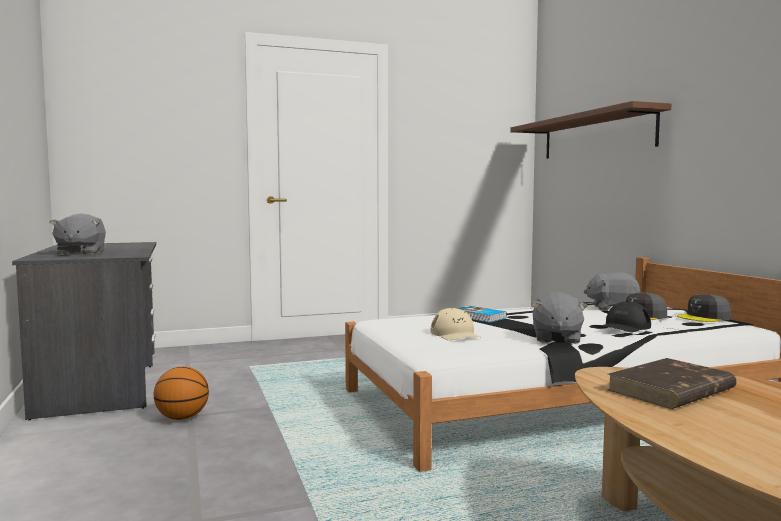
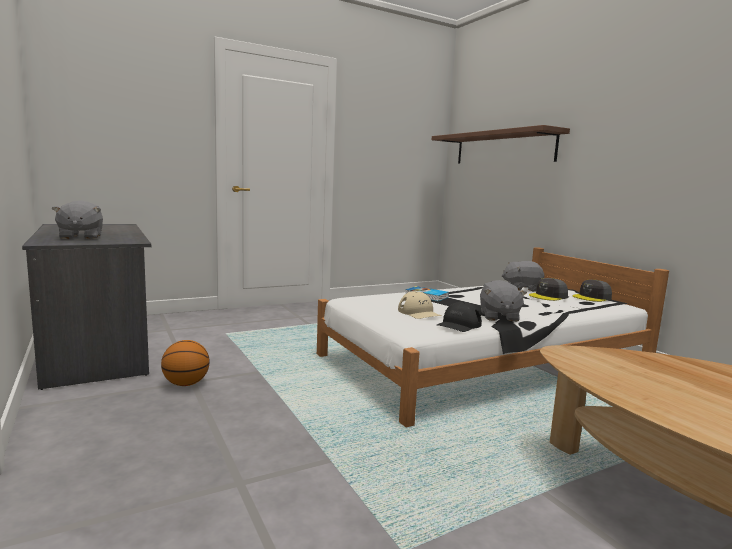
camera: 10 degrees left, 5 degrees up
black cap [598,301,651,333] -> black cap moved to [437,302,482,332]
brown book [608,358,737,409] -> none

